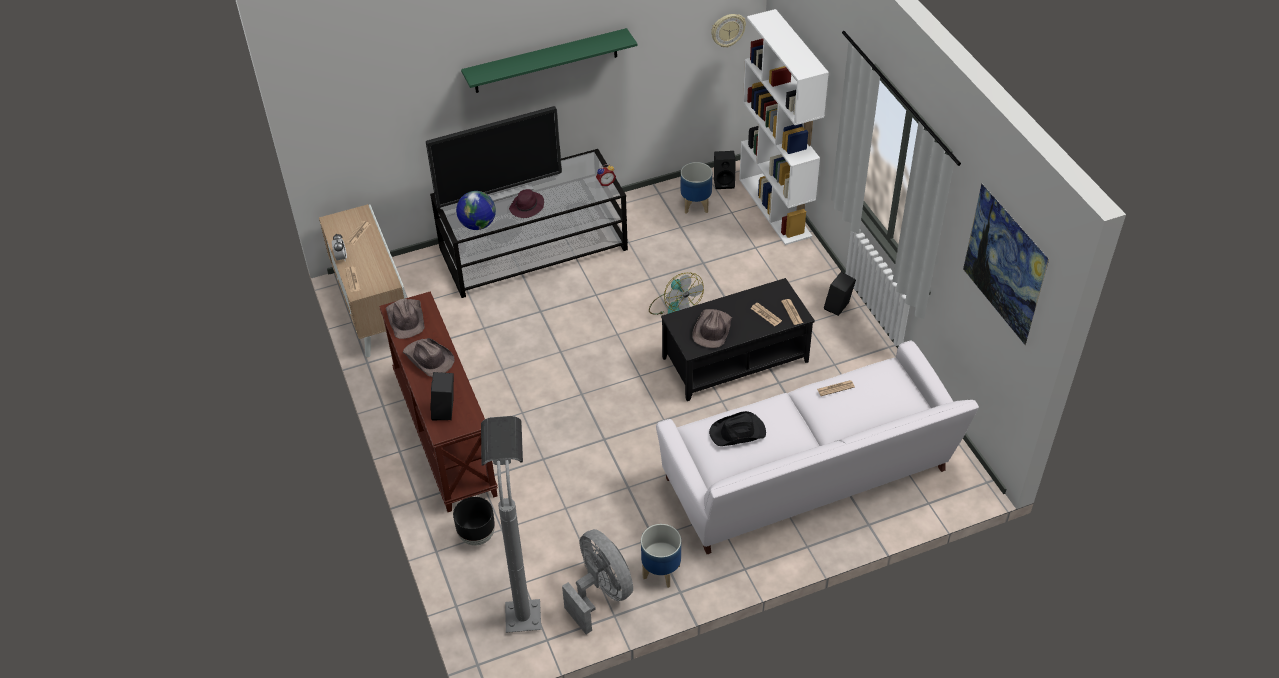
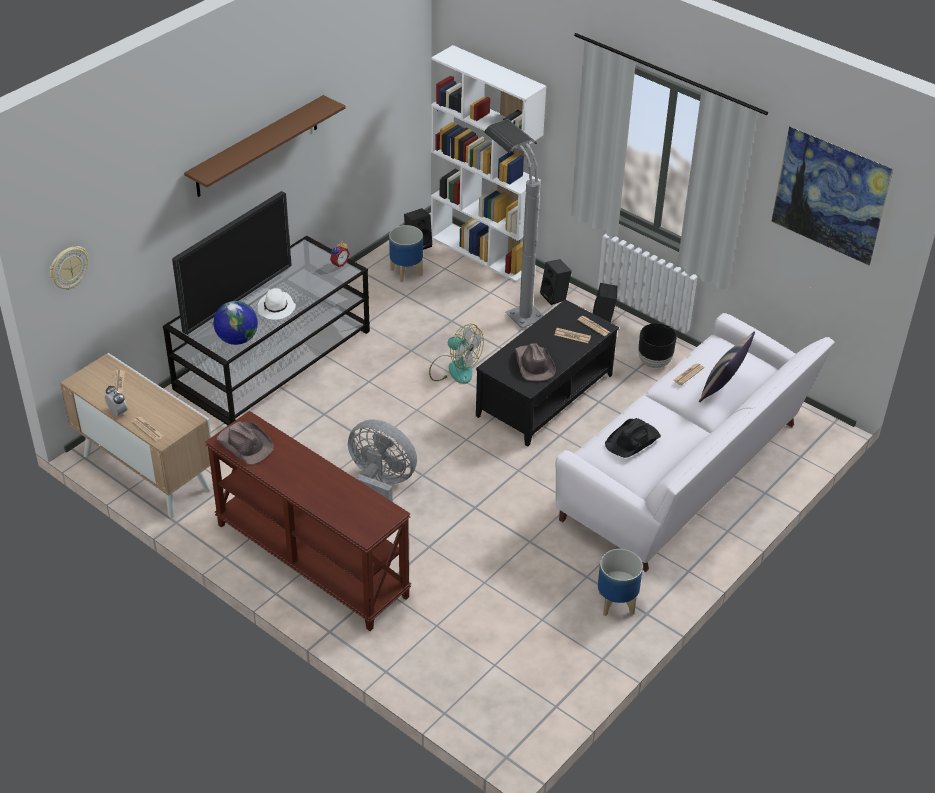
camera: 30 degrees left, 5 degrees down
brown hat [403,338,455,377] -> none
black speaker [430,372,454,420] -> black speaker moved to [540,259,572,305]
black planter [453,497,495,546] -> black planter moved to [638,323,677,368]
green shelf [461,28,637,93] -> brown shelf [184,95,346,197]
grey floor lamp [481,416,541,633] -> grey floor lamp moved to [484,120,544,328]
purple hat [509,189,544,218] -> white hat [258,288,296,320]
grey fan [562,529,633,634] -> grey fan moved to [348,419,417,502]
wall clock [711,14,746,47] -> wall clock moved to [50,246,89,290]
none -> pillow [699,331,755,402]

